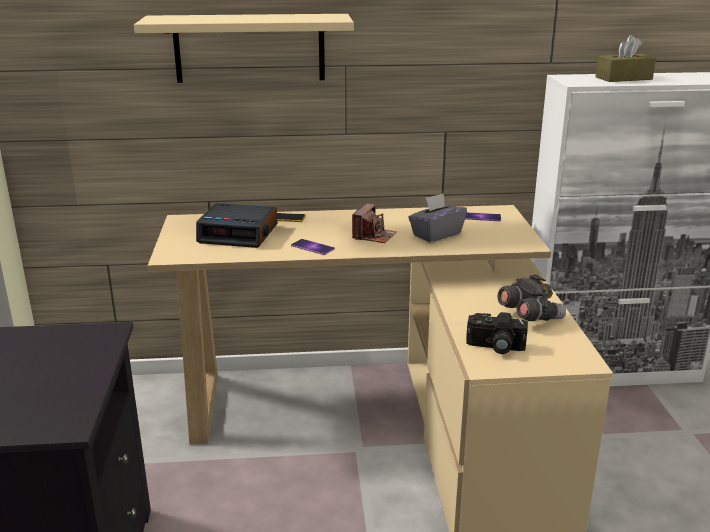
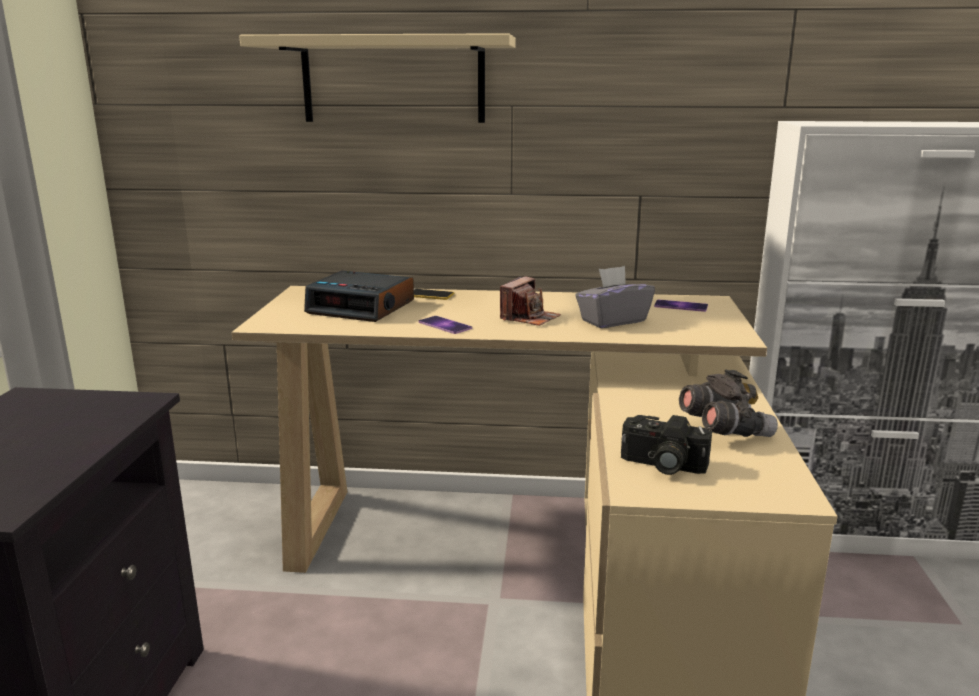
camera: 10 degrees right, 5 degrees down
brown tissue box [595,35,656,82] -> none

